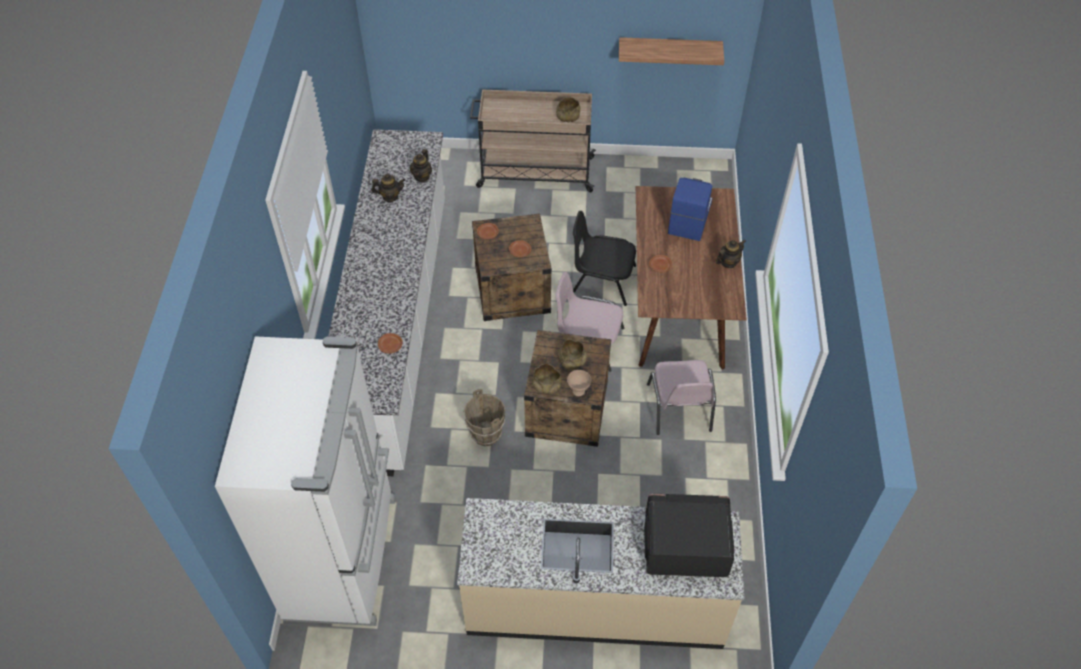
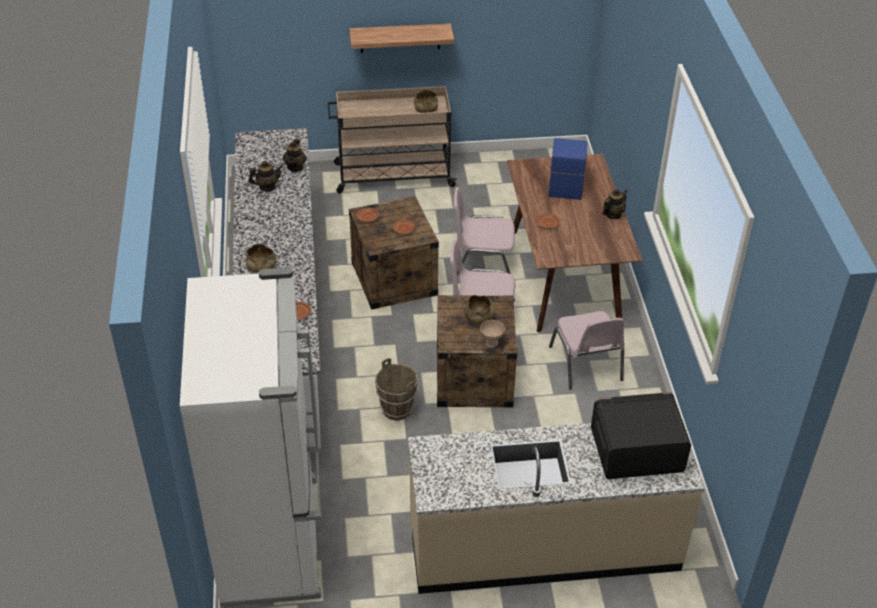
camera: 10 degrees left, 10 degrees down
beige bowl [532,364,562,394] -> beige bowl moved to [246,244,277,273]
black chair [573,211,636,306] -> pink chair [454,187,515,276]
shelf [619,37,724,65] -> shelf moved to [349,23,454,53]

